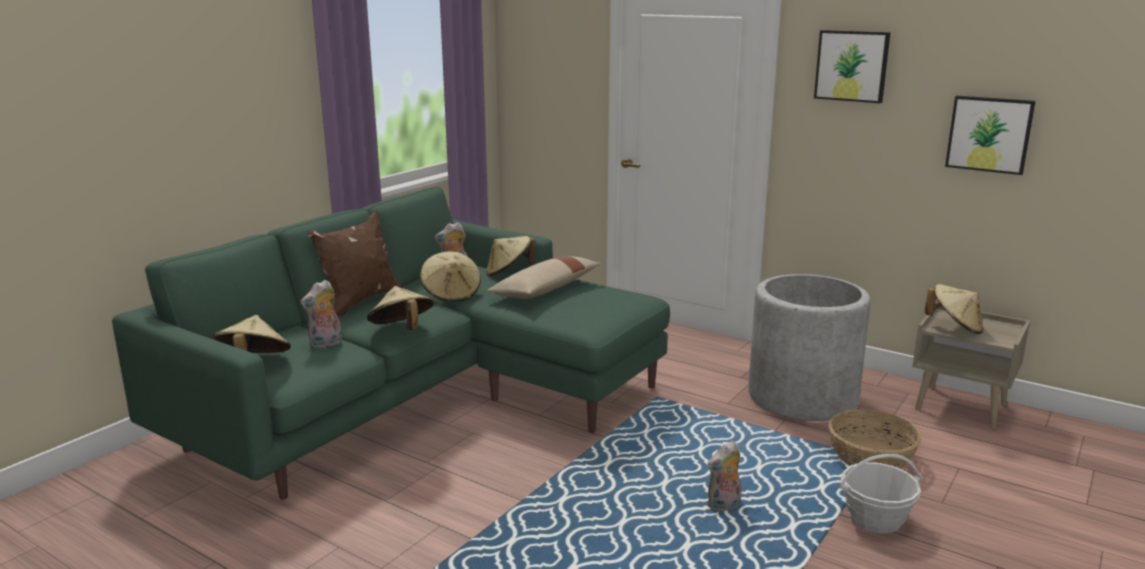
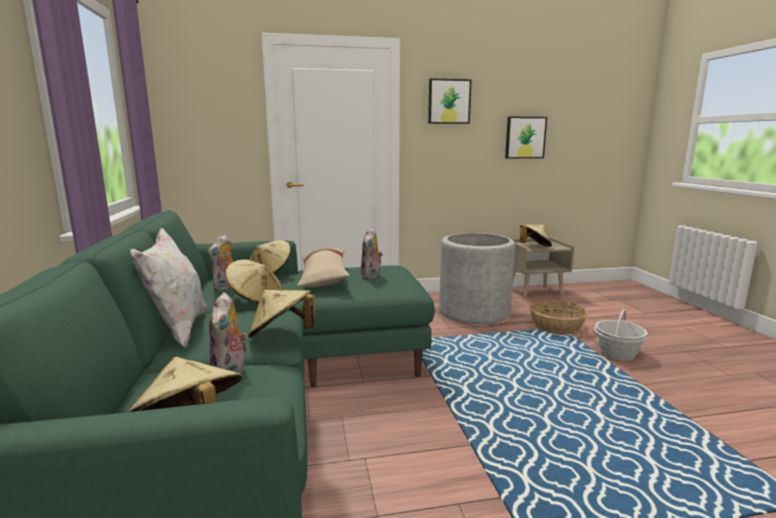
camera: 45 degrees left, 5 degrees down
brown pillow [307,210,402,317] -> white pillow [130,228,207,347]
plush toy [708,441,741,511] -> plush toy moved to [361,227,383,279]

